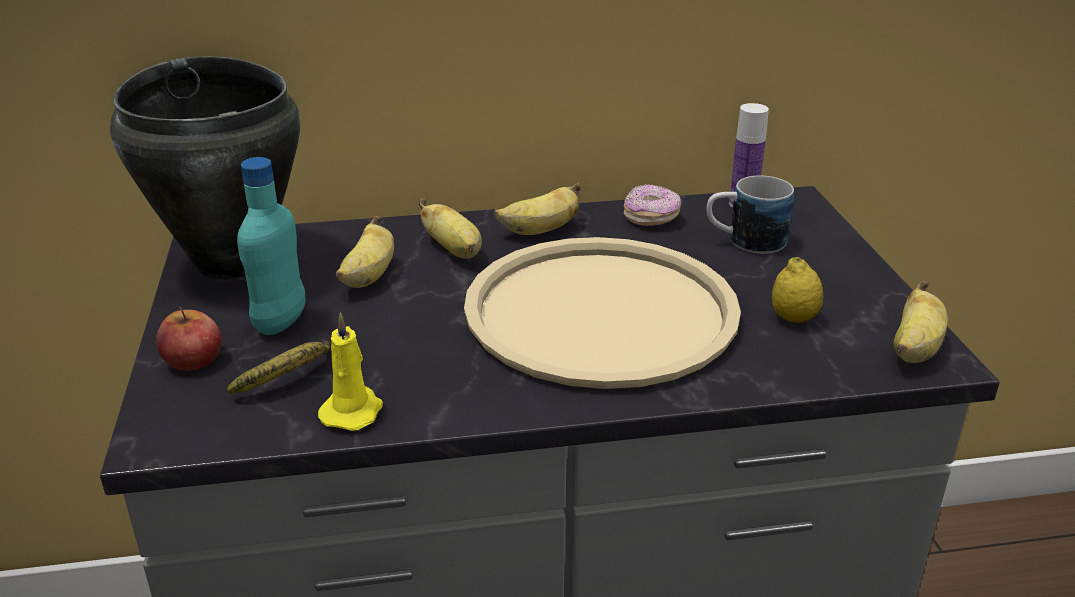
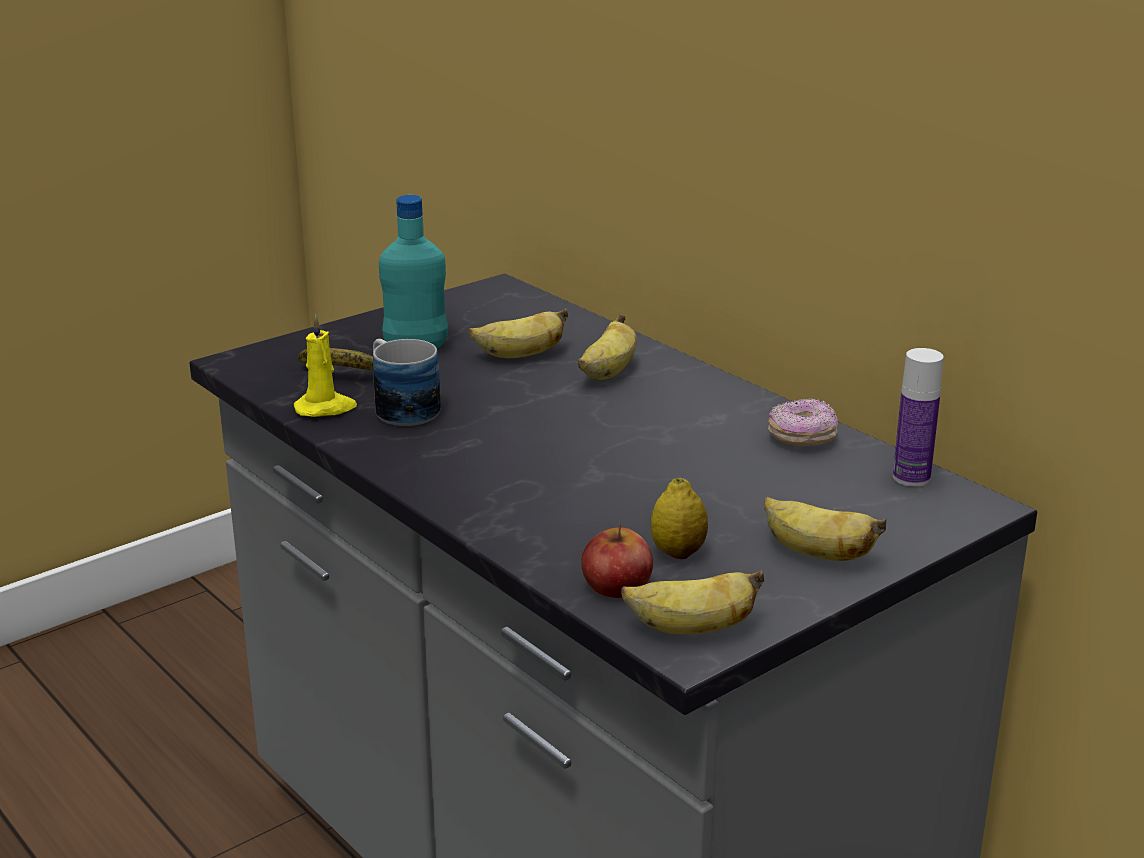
camera: 60 degrees right, 5 degrees down
black cooking pot [110,56,300,279] -> none
apple [156,307,222,371] -> apple moved to [581,523,653,598]
beige tray [464,237,741,389] -> none
banana [494,183,580,235] -> banana moved to [764,497,886,561]
mug [706,175,794,254] -> mug moved to [373,339,441,426]

